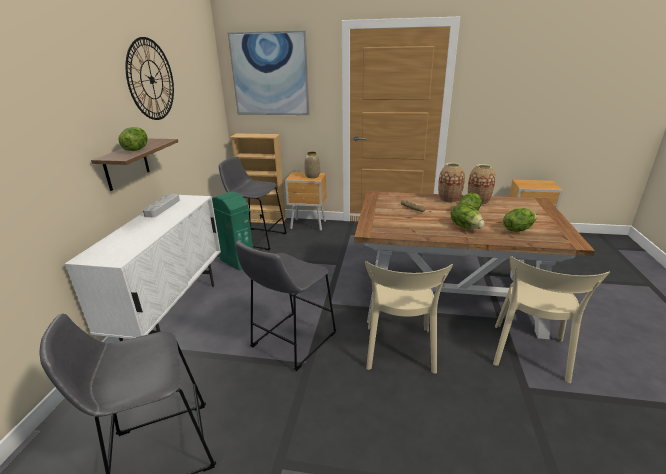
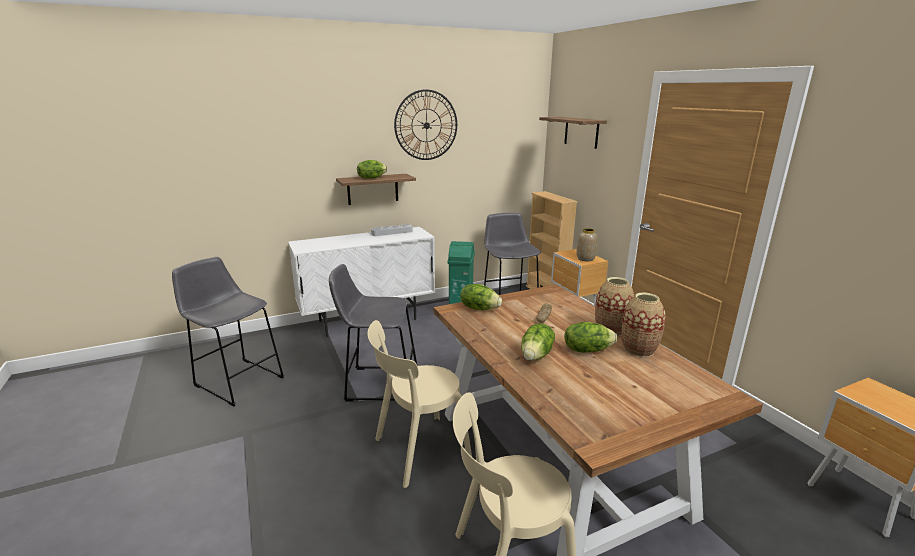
camera: 55 degrees right, 5 degrees down
picture [228,31,309,115] -> shelf [539,117,607,149]
lettuce [503,208,537,232] -> lettuce moved to [460,284,502,310]

